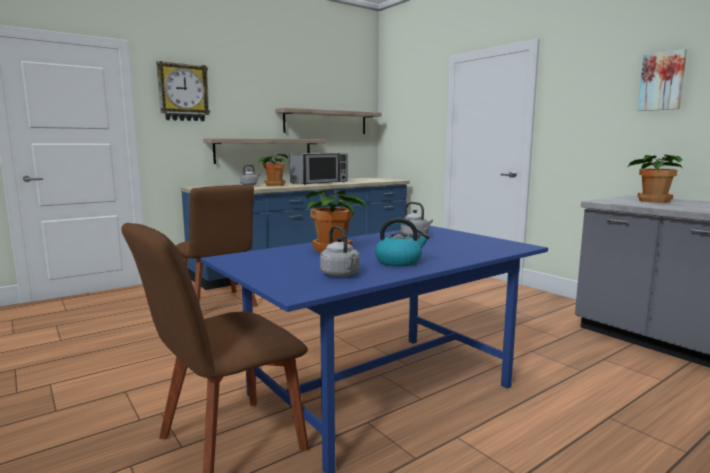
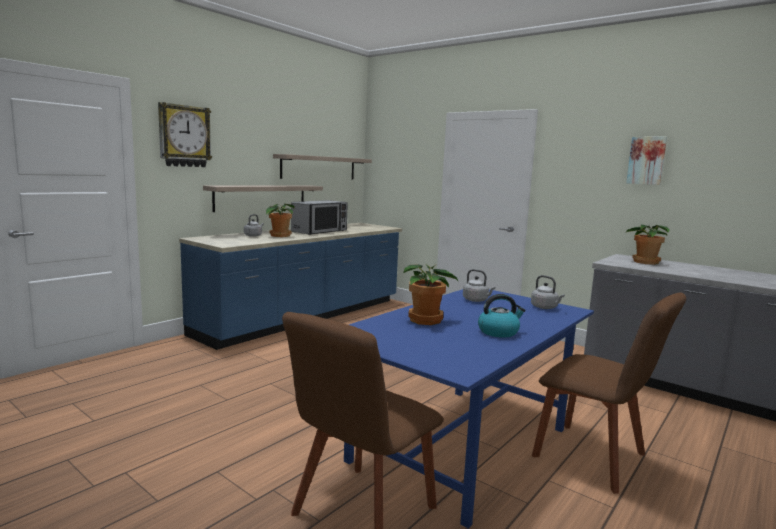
camera: 15 degrees left, 0 degrees up
brown chair [176,185,258,307] -> brown chair moved to [532,292,686,494]
grey kettle [320,226,360,277] -> grey kettle moved to [531,275,565,309]

